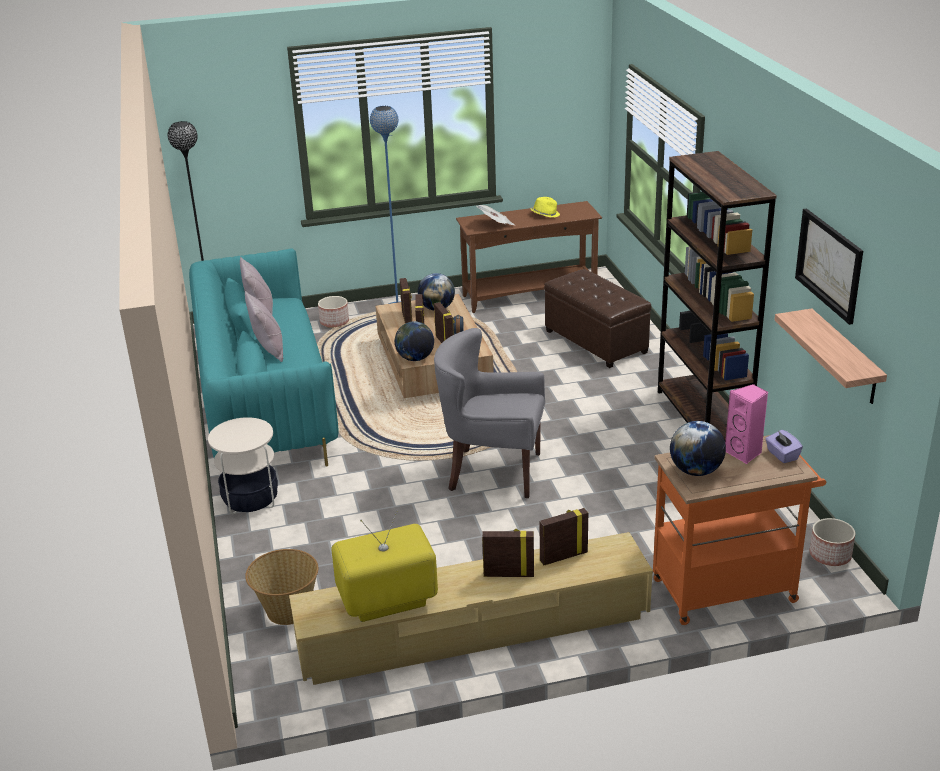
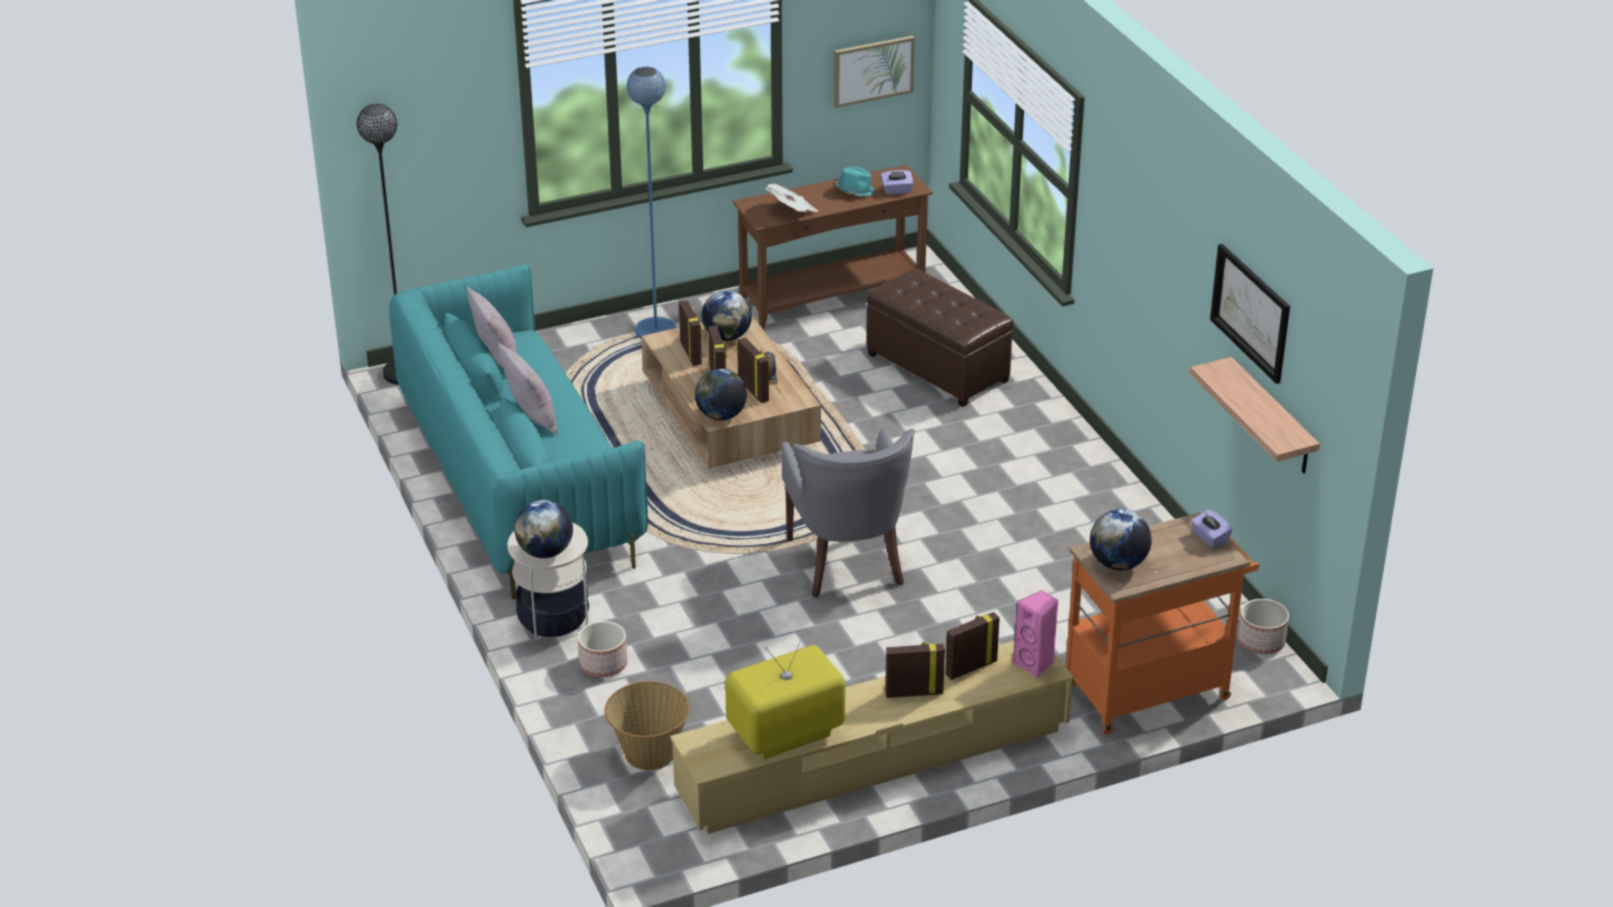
camera: 10 degrees left, 5 degrees up
planter [318,296,349,328] -> planter moved to [578,621,627,677]
grey armchair [434,328,545,498] -> grey armchair turned 105 degrees counterclockwise [781,429,915,598]
yellow hat [531,197,560,217] -> turquoise hat [835,166,875,197]
brown bookcase [658,151,777,440] -> none
pink speaker [725,384,768,464] -> pink speaker moved to [1013,590,1058,678]
none -> globe [515,500,573,558]
none -> picture [834,36,915,108]
none -> purple tissue box [881,170,914,195]

